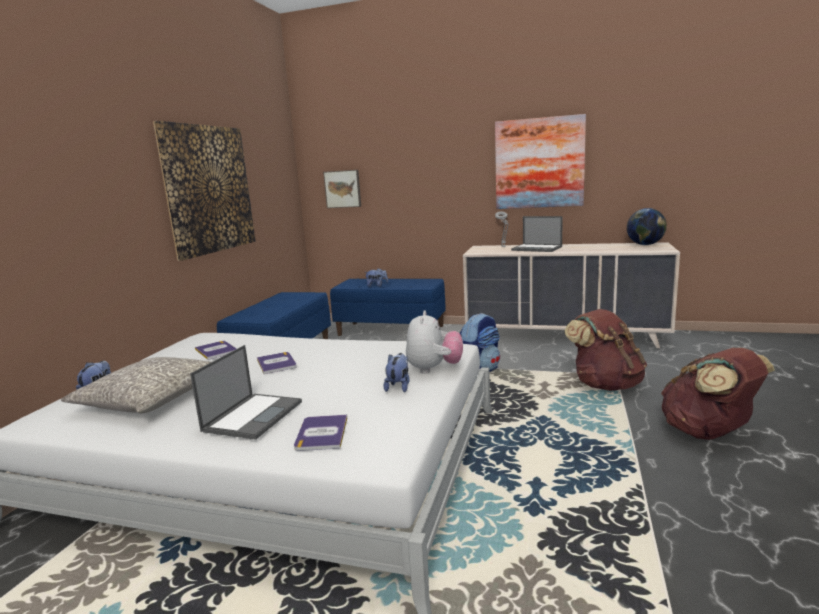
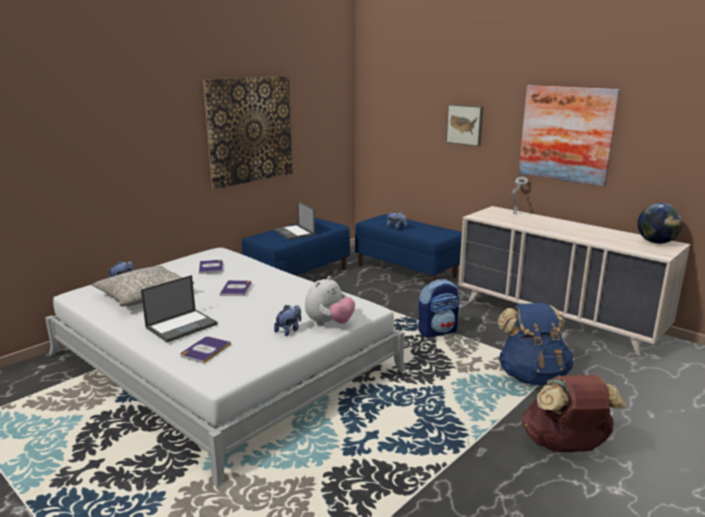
camera: 25 degrees right, 5 degrees up
picture [323,170,361,208] -> picture moved to [446,104,483,146]
laptop [511,216,563,252] -> laptop moved to [274,201,315,240]
brown backpack [564,309,647,391] -> blue backpack [498,303,574,385]

